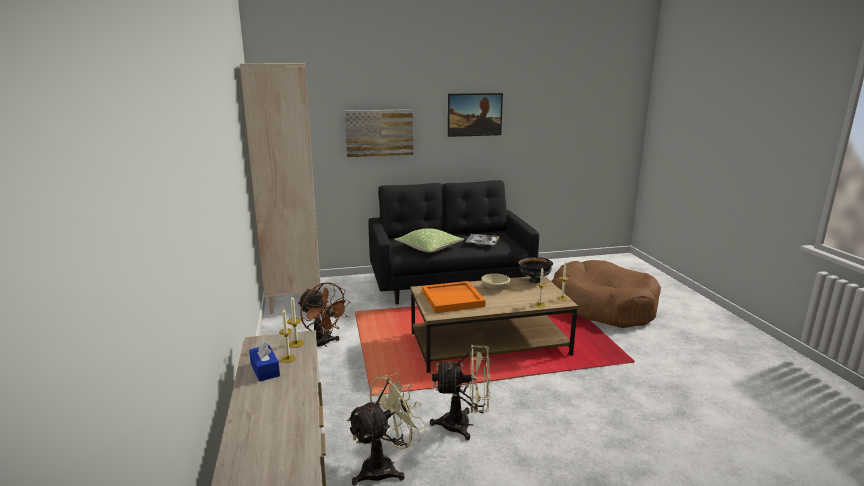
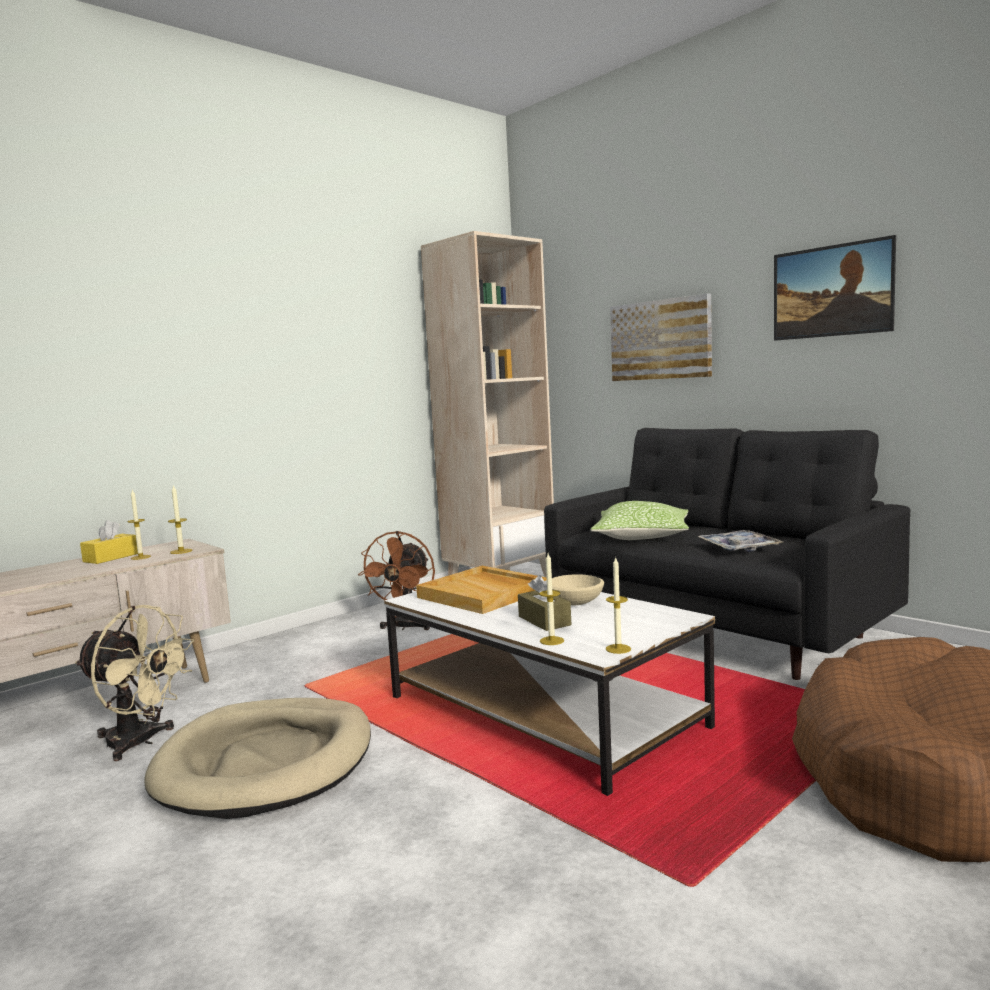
camera: 60 degrees right, 10 degrees down
blue tissue box [249,340,280,382] -> yellow tissue box [80,520,138,564]
brown coffee table [410,276,578,373] -> white coffee table [384,592,715,796]
orange tray [422,281,486,313] -> beige tray [416,566,547,614]
beige fan [430,344,490,440] -> beige dog bed [144,698,371,819]
black bowl [518,257,553,283] -> none
none -> brown tissue box [518,575,571,631]

